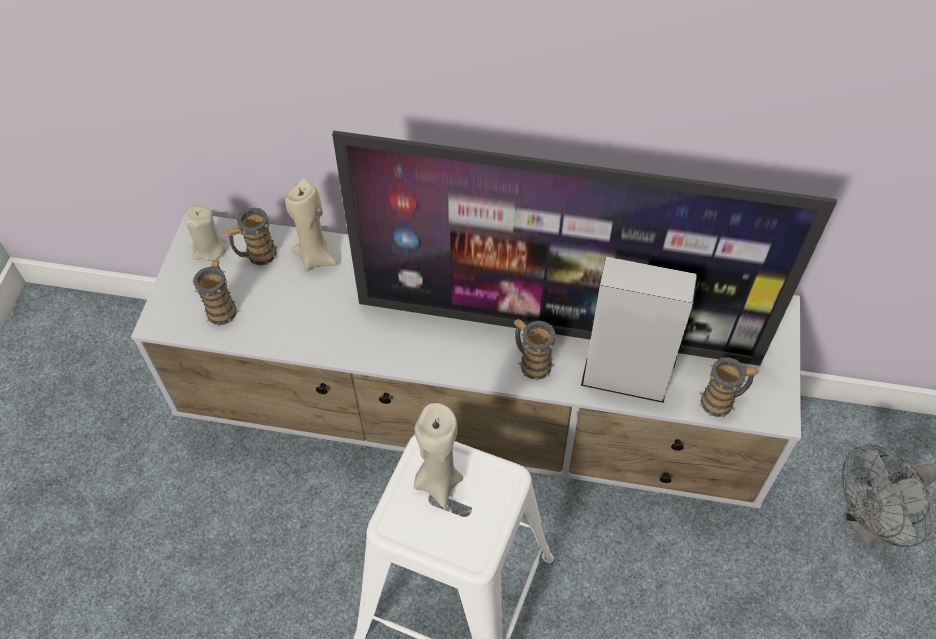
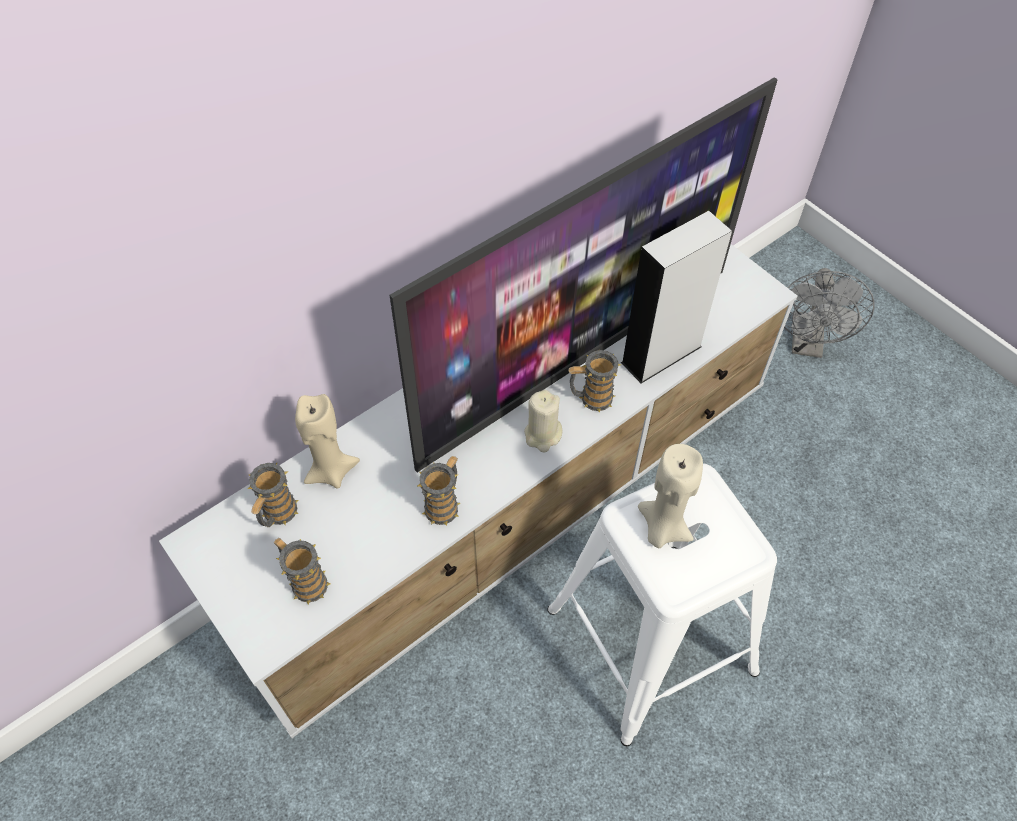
camera: 50 degrees left, 0 degrees up
beige candle [184,206,226,261] -> beige candle moved to [524,390,563,453]
mug [699,357,759,418] -> mug moved to [418,456,460,526]

